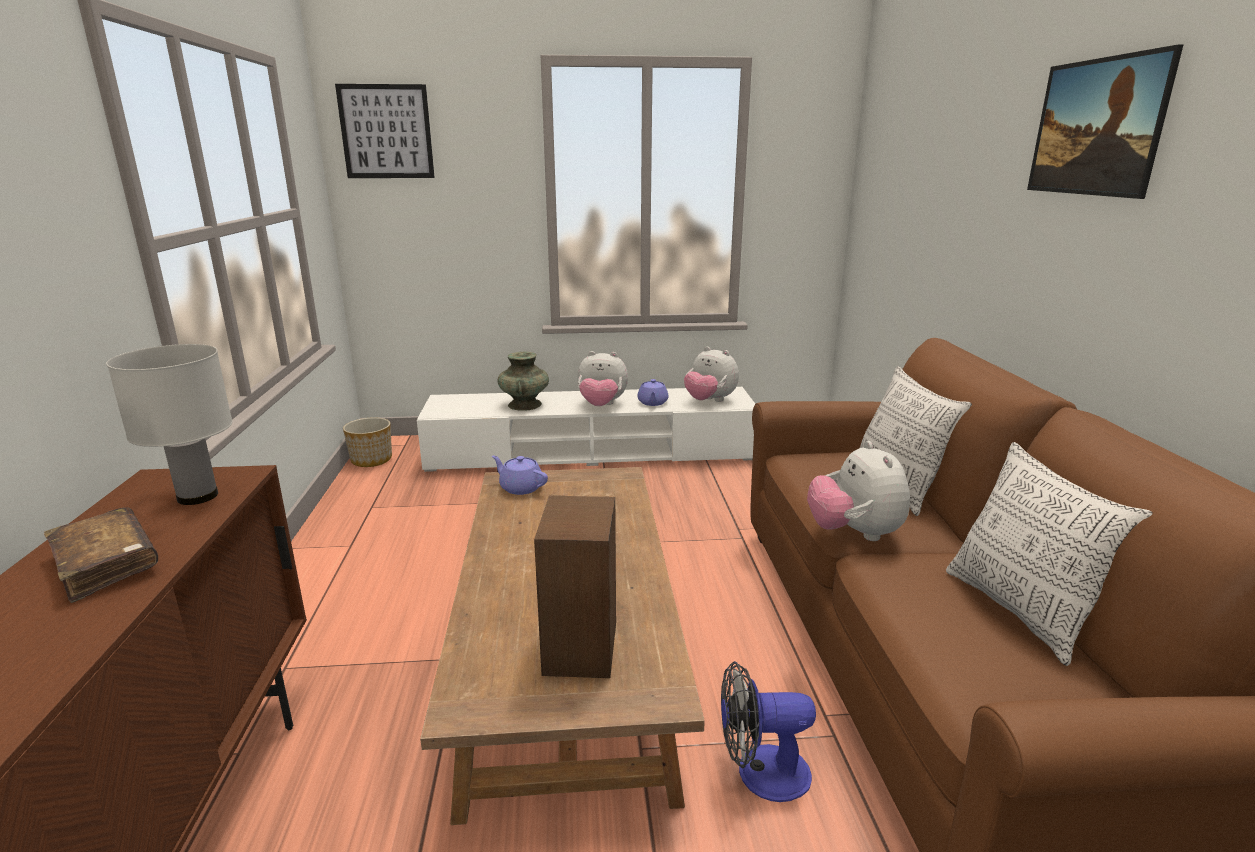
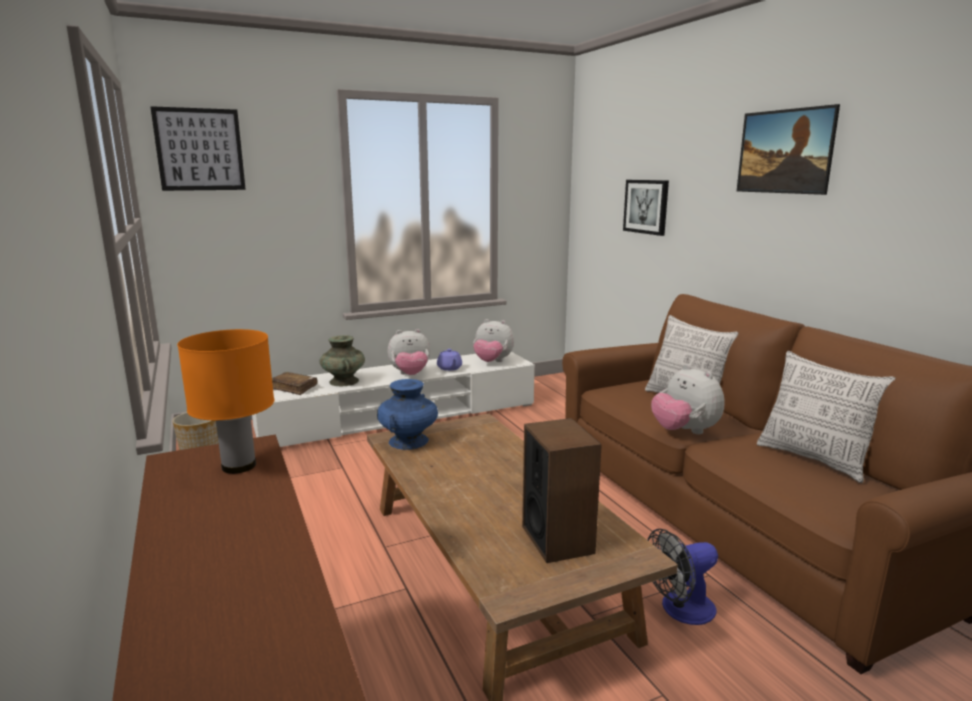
camera: 20 degrees left, 5 degrees down
brown book [44,507,158,603] -> brown book moved to [272,372,318,395]
white table lamp [106,344,233,505] -> orange table lamp [177,329,274,474]
purple teapot [492,456,548,495] -> blue vase [377,379,438,450]
none -> picture [623,180,669,236]

